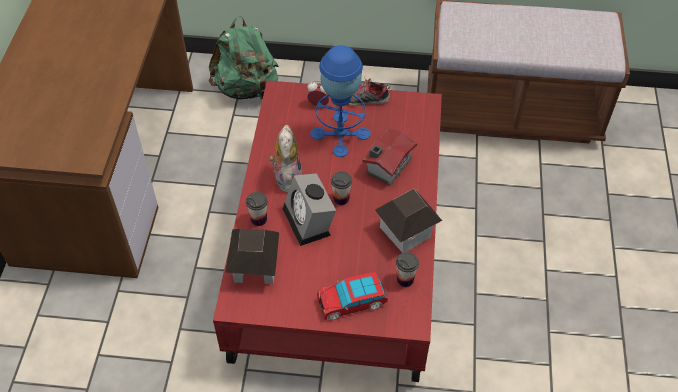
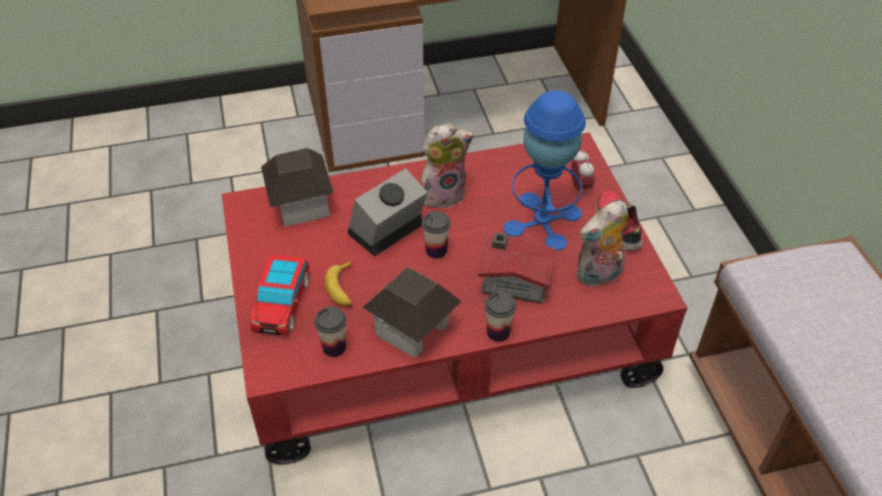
camera: 70 degrees right, 5 degrees down
green backpack [209,16,279,100] -> none
cup [246,192,268,226] -> cup moved to [485,292,516,342]
toy car [317,272,388,320] -> toy car turned 135 degrees counterclockwise [250,255,309,336]
none -> banana [325,261,352,307]
none -> plush toy [576,200,628,288]

